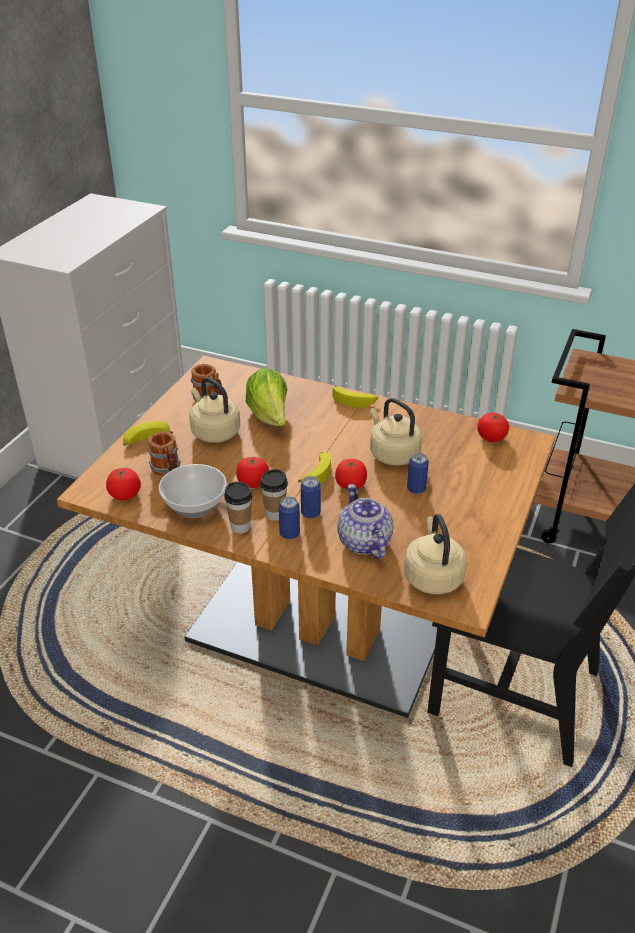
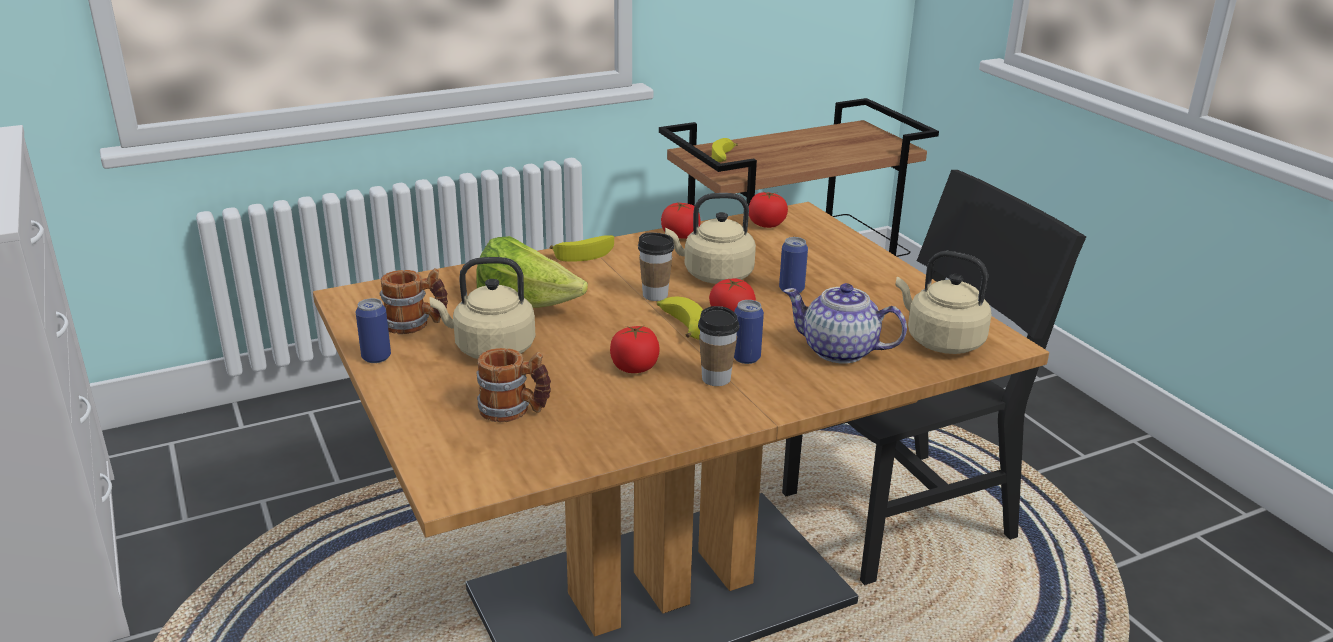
camera: 50 degrees left, 10 degrees down
tomato [106,468,141,501] -> tomato moved to [661,202,701,239]
banana [123,421,173,446] -> banana moved to [712,138,738,162]
bowl [159,464,227,518] -> none
cup [224,481,253,534] -> cup moved to [638,233,674,301]
can [279,496,300,540] -> can moved to [356,298,391,363]

